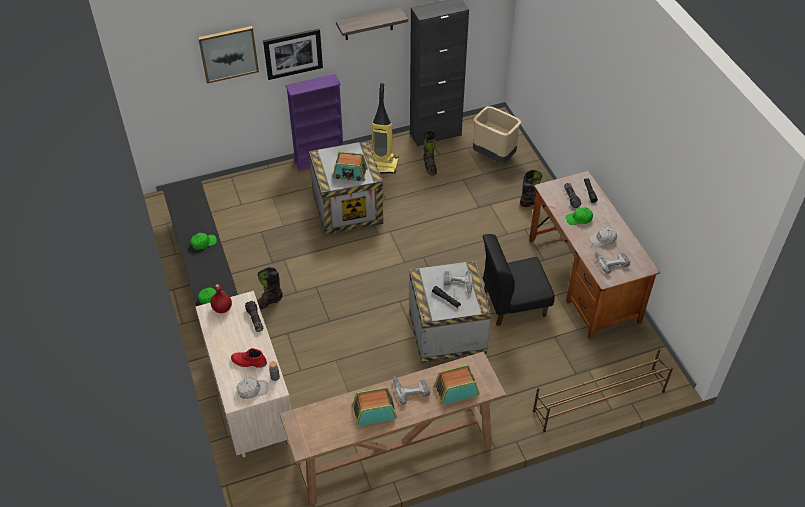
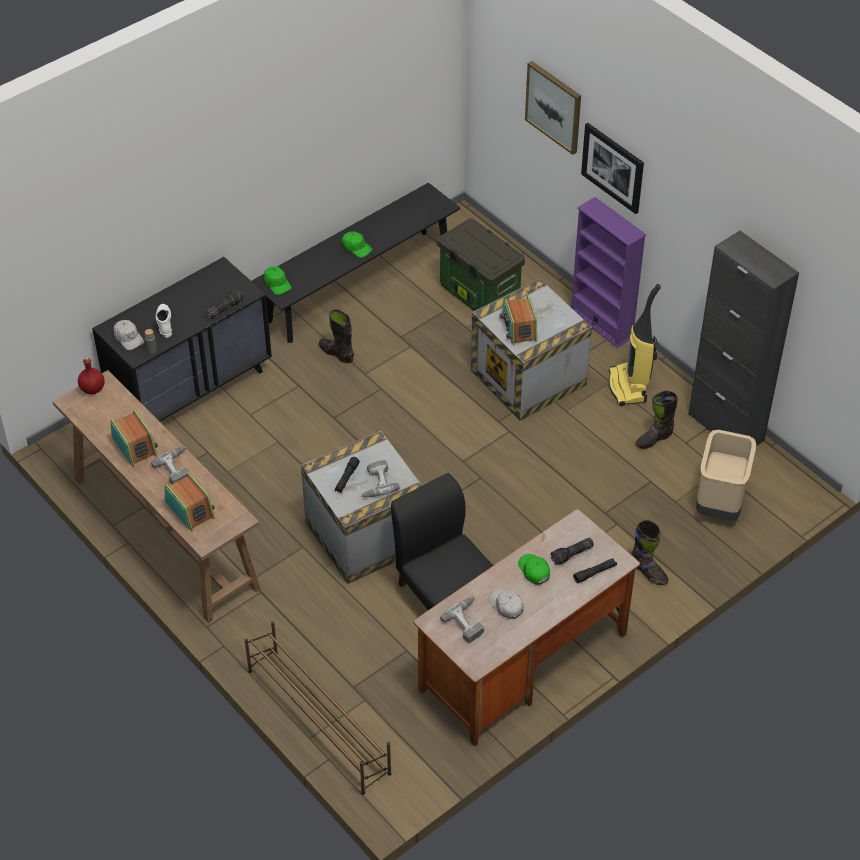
camera: 70 degrees right, 0 degrees up
beige dresser [196,291,291,457] -> black dresser [92,257,272,422]
red bottle [210,284,232,313] -> red bottle moved to [78,356,105,394]
red boot [231,348,267,368] -> white boot [156,304,172,338]
shelf [336,7,408,40] -> none
none -> storage box [437,218,525,311]

